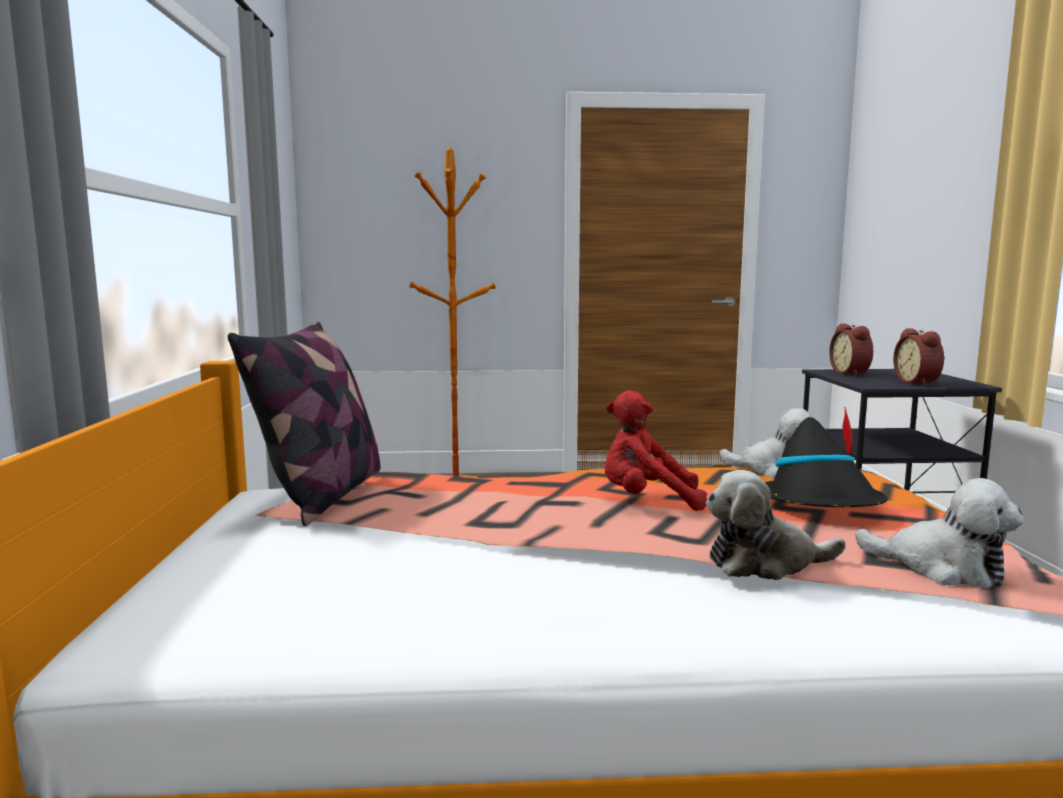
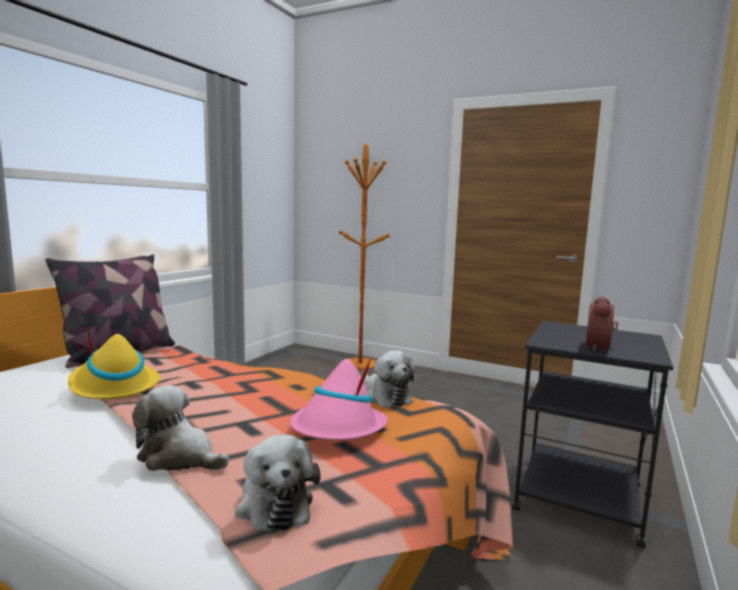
camera: 30 degrees right, 0 degrees up
red plush toy [604,390,707,511] -> none
black hat [765,407,888,507] -> pink hat [290,355,388,440]
alarm clock [829,323,873,376] -> none
none -> yellow hat [68,330,160,399]

